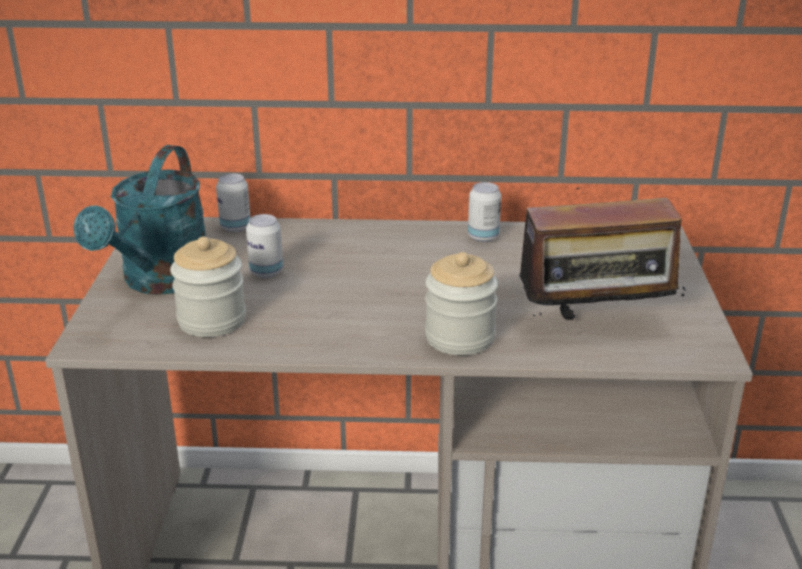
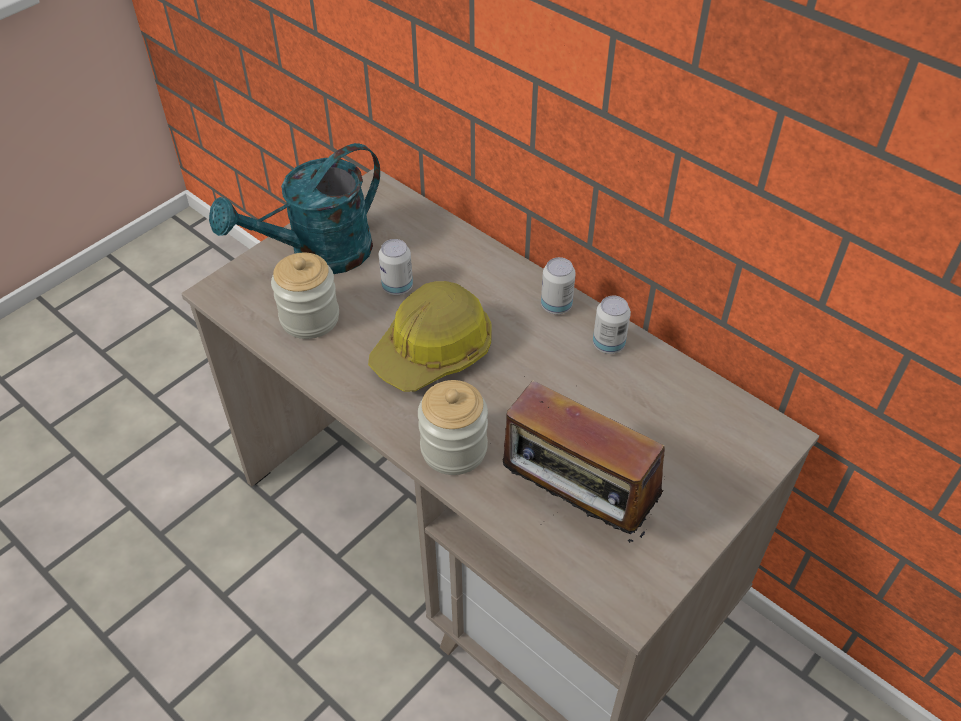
camera: 40 degrees right, 20 degrees up
can [216,173,250,232] -> can moved to [541,257,576,314]
none -> hard hat [368,281,492,392]

